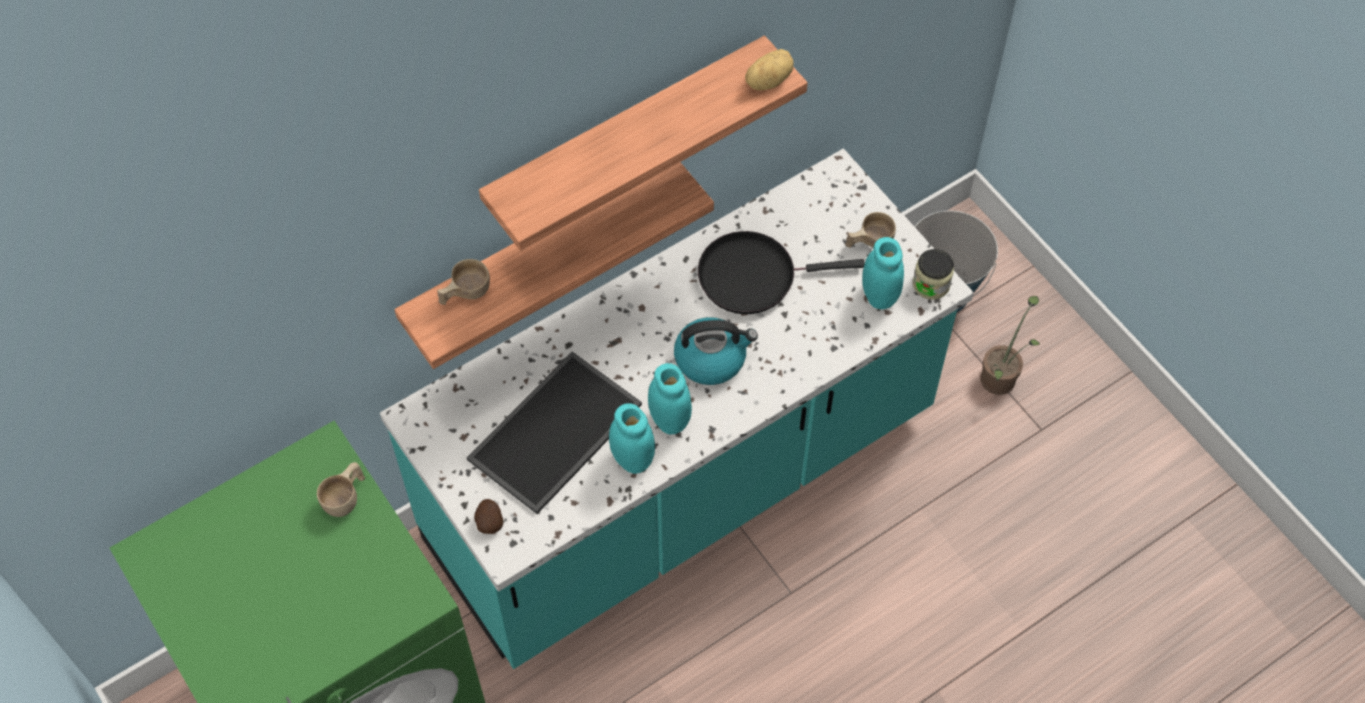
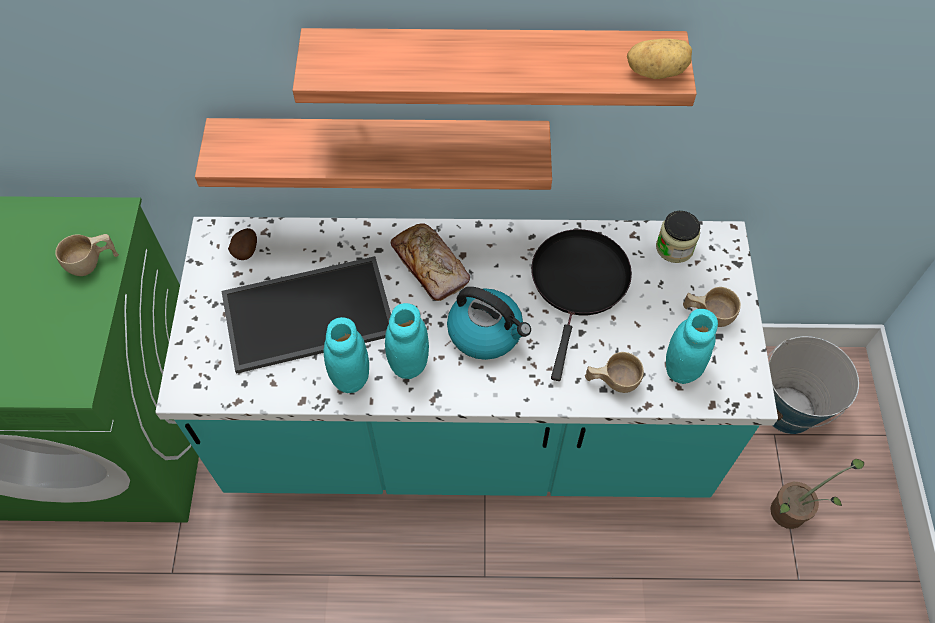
camera: 35 degrees right, 0 degrees up
beige cup [437,259,490,305] -> beige cup moved to [585,352,644,393]
potato [474,499,503,534] -> potato moved to [228,228,257,260]
black frying pan [698,231,865,314] -> black frying pan turned 75 degrees clockwise [531,229,632,381]
jar [913,249,954,300] -> jar moved to [656,211,700,263]
none -> bread [390,223,470,301]

